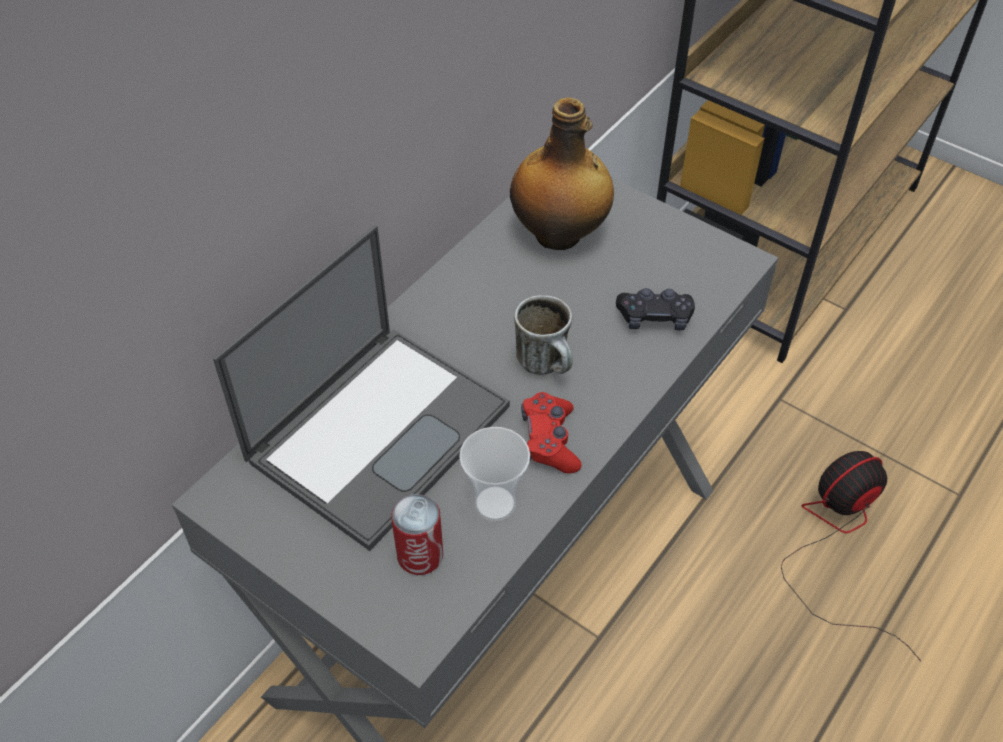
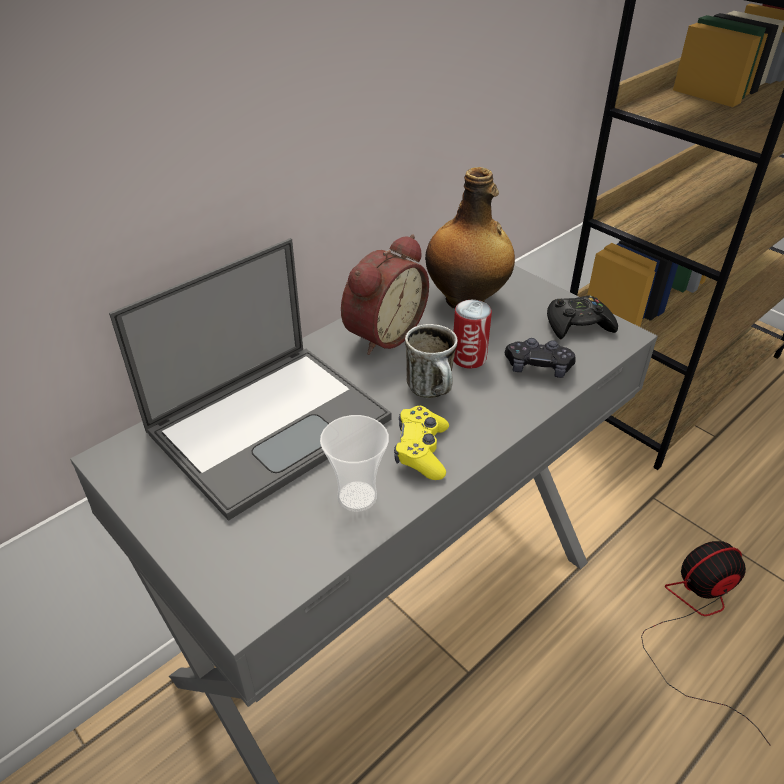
camera: 10 degrees right, 10 degrees down
can [391,494,443,575] -> can moved to [453,300,492,369]
red game controller [521,392,582,474] -> yellow game controller [394,406,449,480]
none -> alarm clock [341,234,429,355]
none -> black game controller [547,295,618,339]

